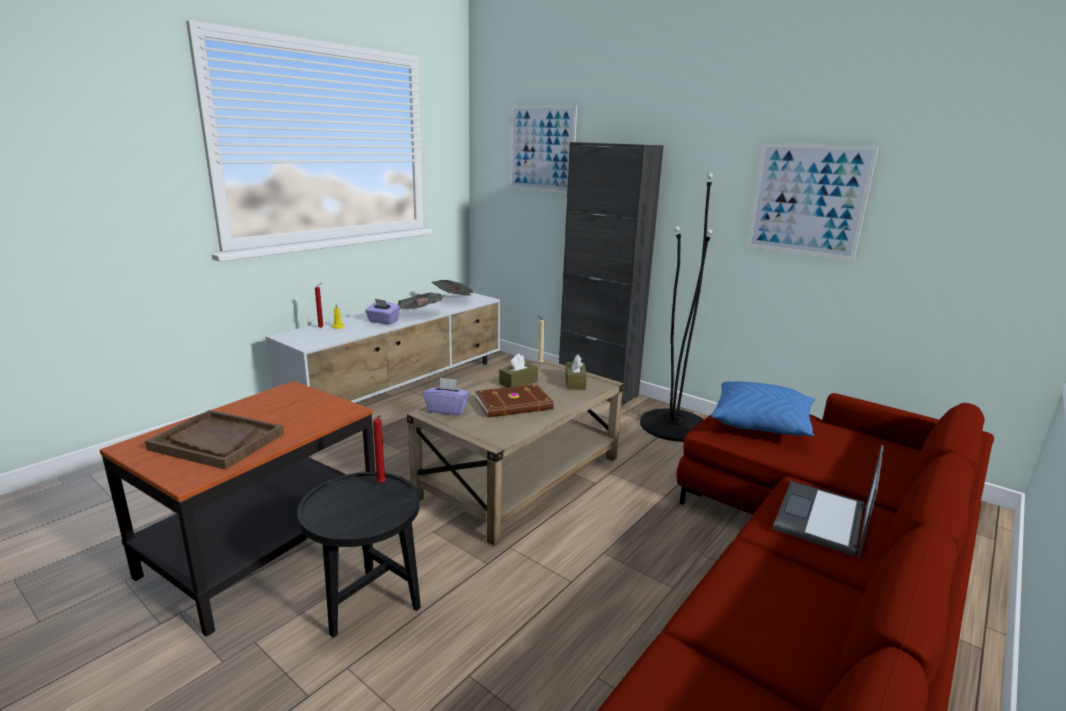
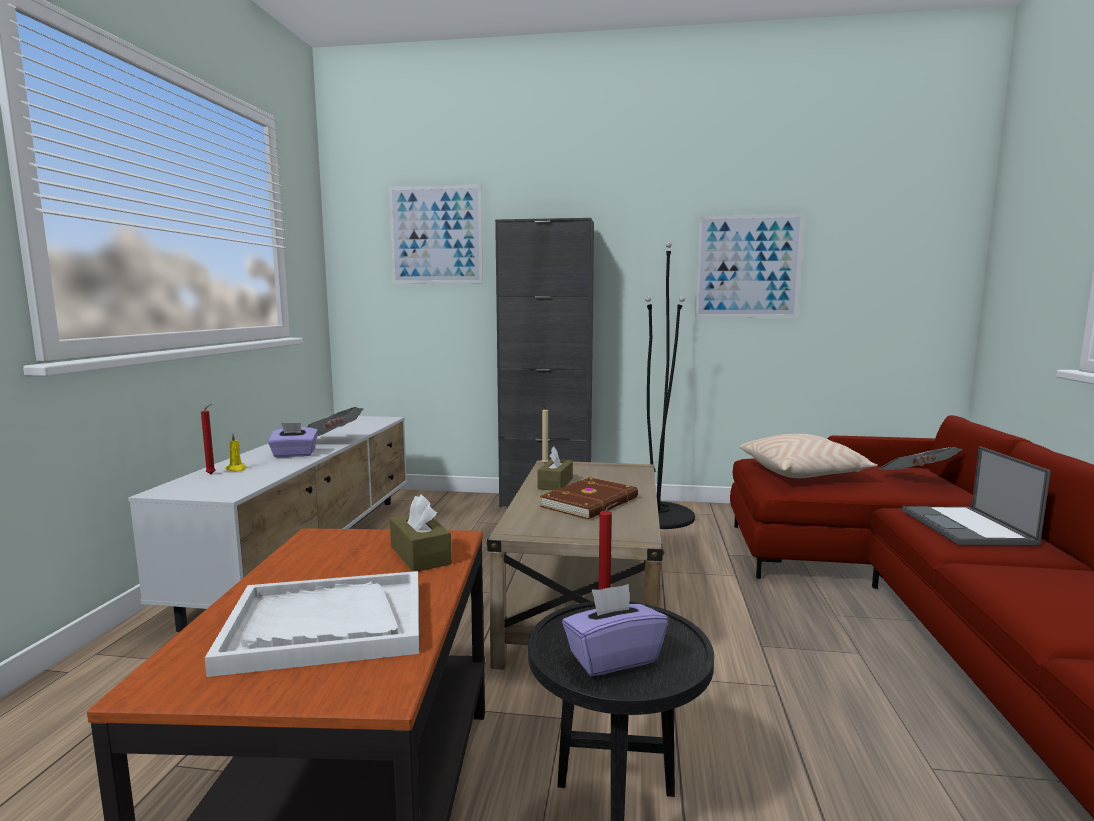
camera: 30 degrees left, 10 degrees down
brown tray [145,410,284,470] -> white tray [205,571,419,677]
purple tissue box [423,377,470,415] -> purple tissue box moved to [562,584,668,676]
newspaper [431,280,473,296] -> newspaper moved to [878,447,963,470]
brown tissue box [565,354,587,390] -> brown tissue box moved to [390,494,452,572]
blue pillow [711,381,815,436] -> beige pillow [740,434,878,478]

